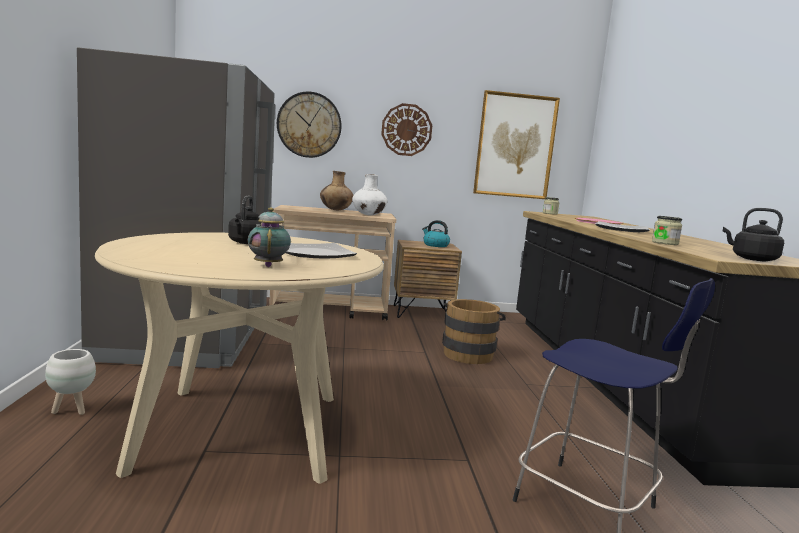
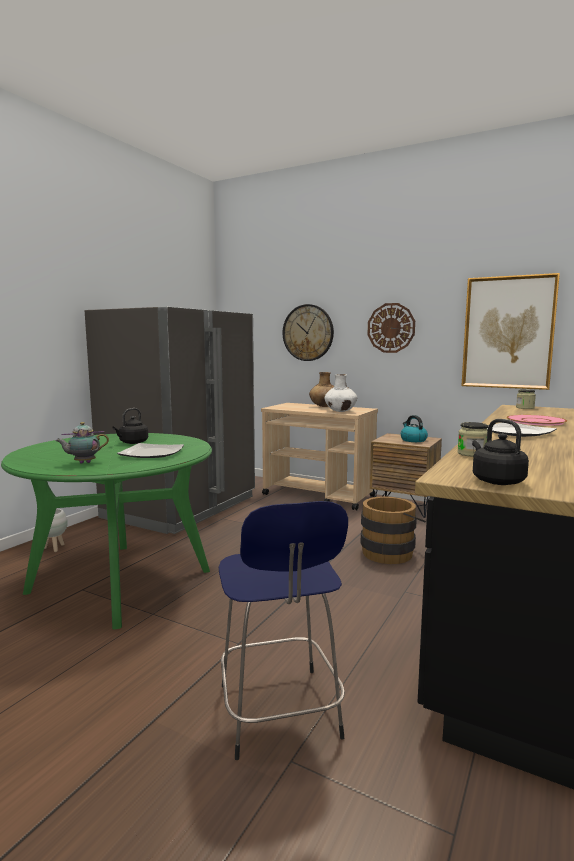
camera: 35 degrees right, 0 degrees up
beige dining table [95,232,384,484] -> green dining table [1,433,212,629]
teapot [248,208,291,267] -> teapot turned 135 degrees counterclockwise [55,422,109,464]

